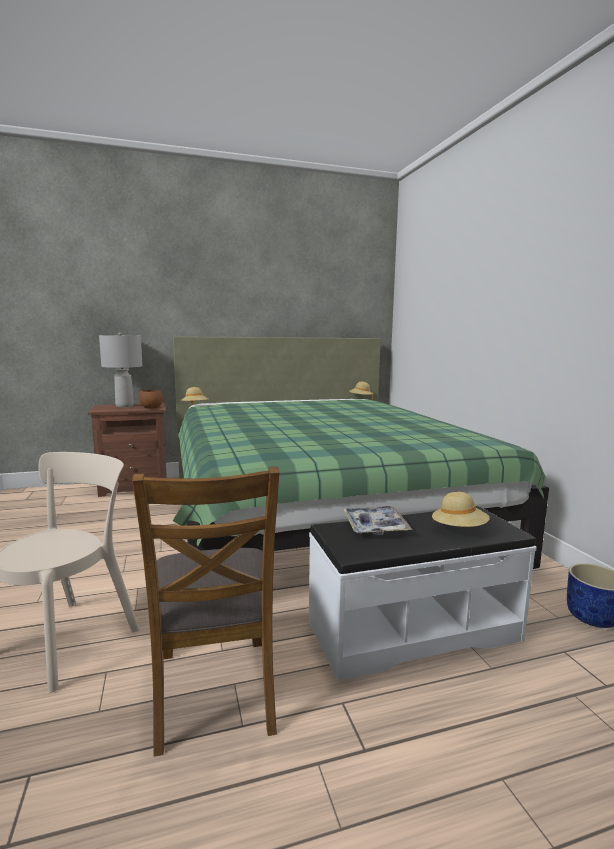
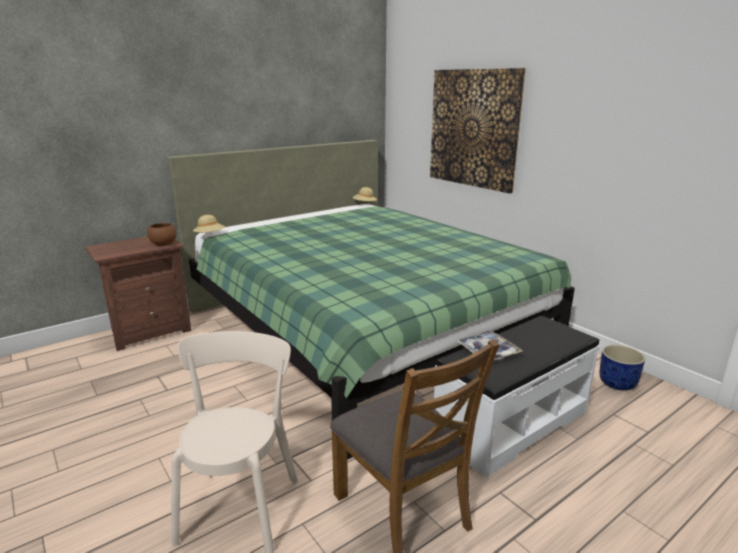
camera: 20 degrees left, 10 degrees up
grey table lamp [99,332,142,407] -> none
beige hat [432,492,490,527] -> none
none -> picture [430,68,526,194]

